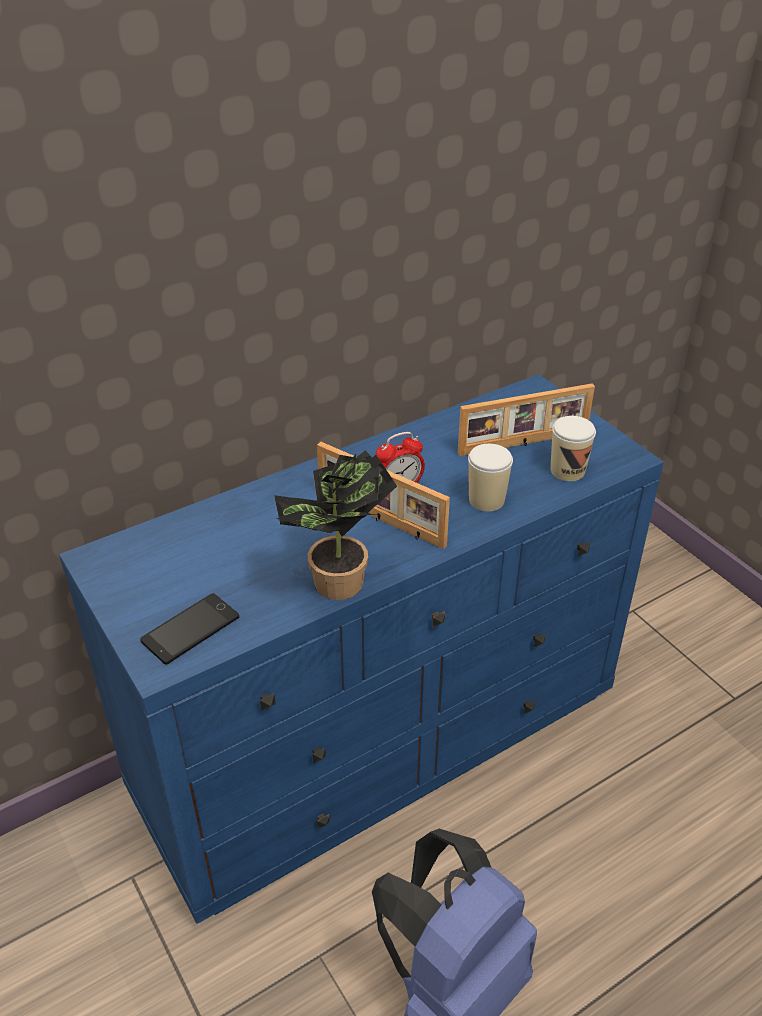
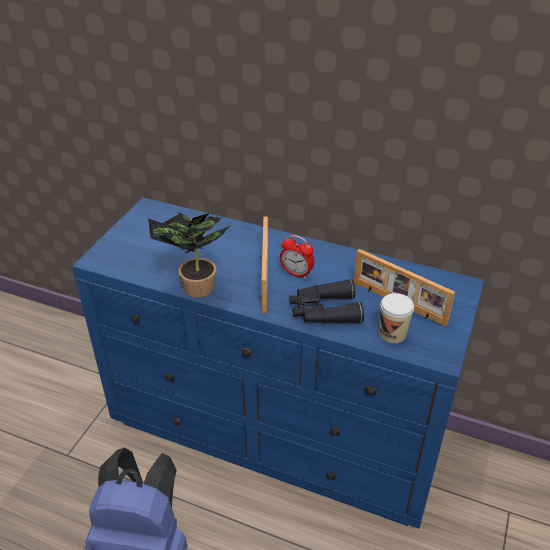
camera: 55 degrees right, 0 degrees up
phone [140,593,239,665] -> none
cup [468,444,513,512] -> black binoculars [289,279,364,323]

